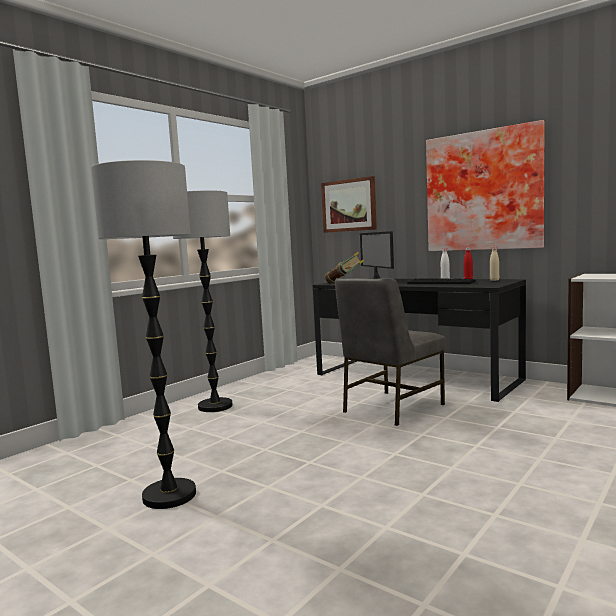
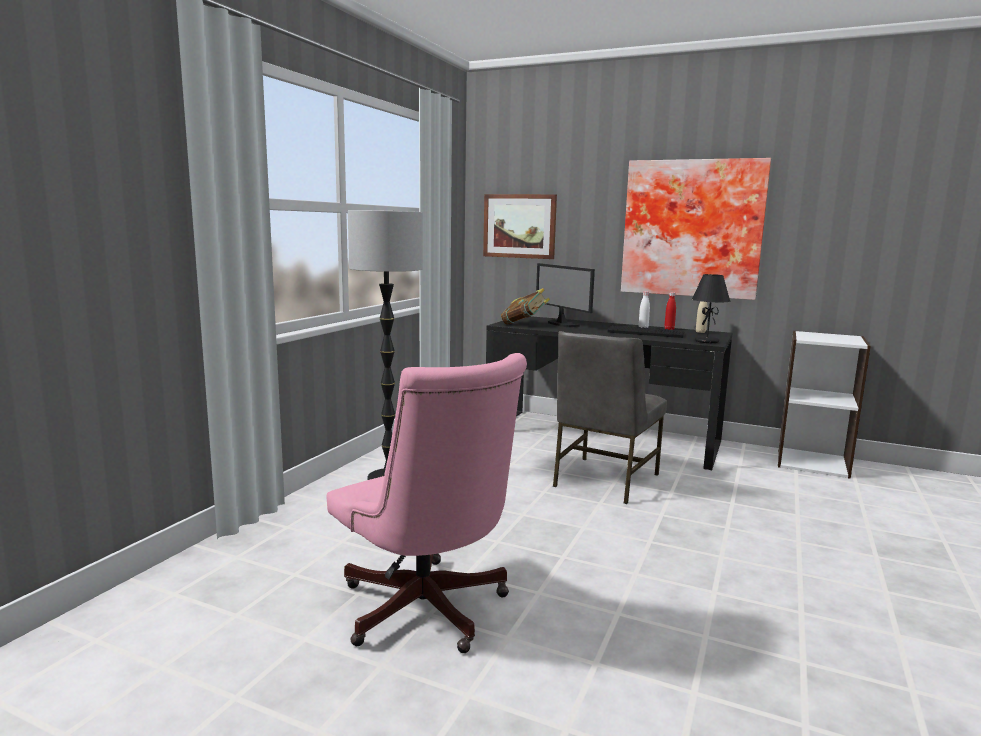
camera: 15 degrees left, 5 degrees up
floor lamp [91,160,196,509] -> pink office chair [326,353,527,653]
none -> black table lamp [692,274,730,343]

